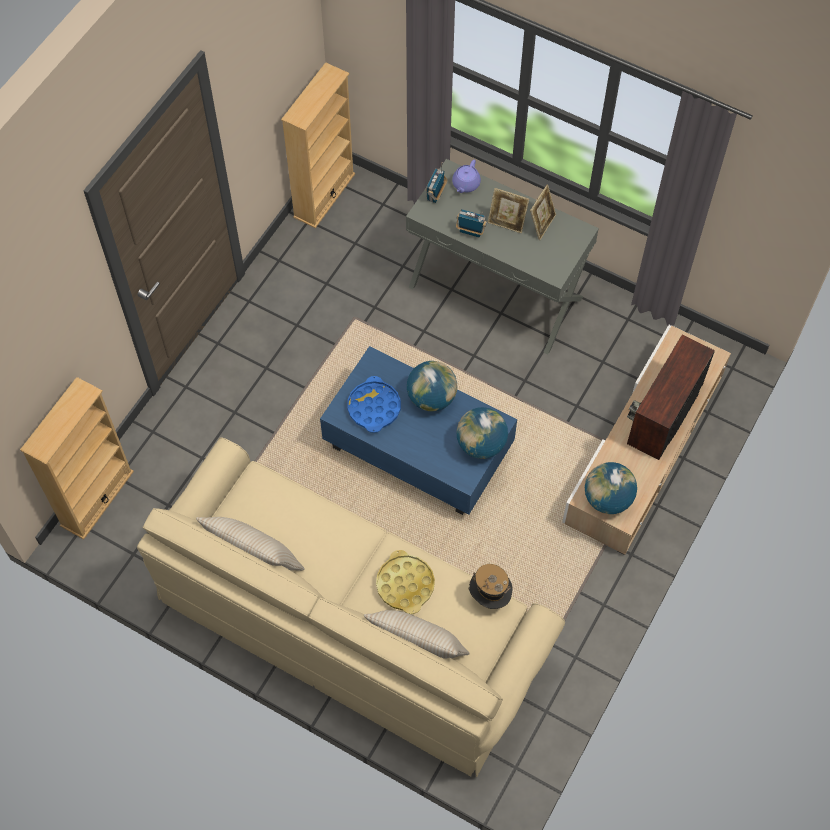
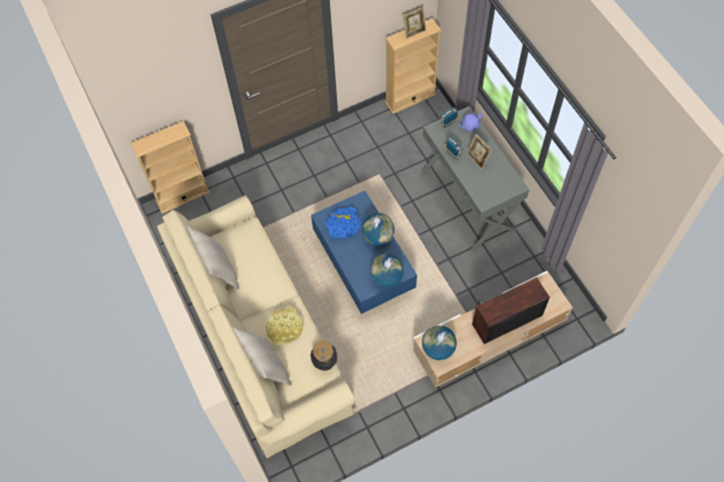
camera: 35 degrees right, 0 degrees up
picture frame [530,185,556,240] -> picture frame moved to [403,7,426,39]

